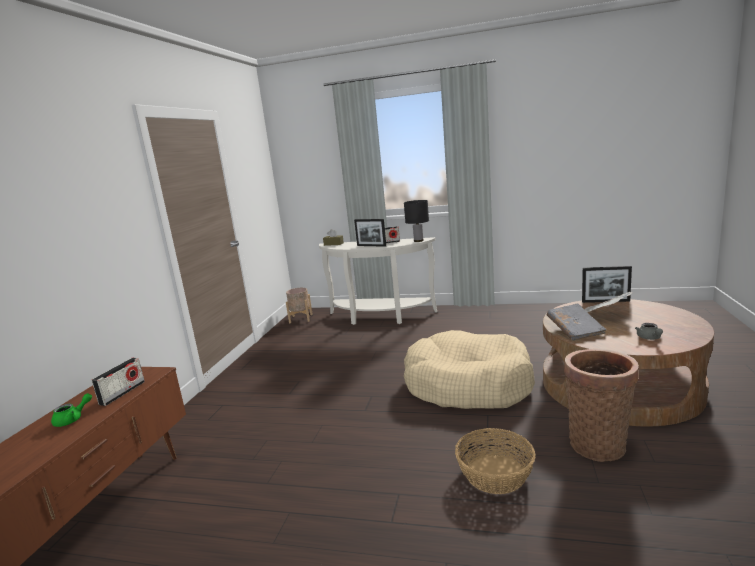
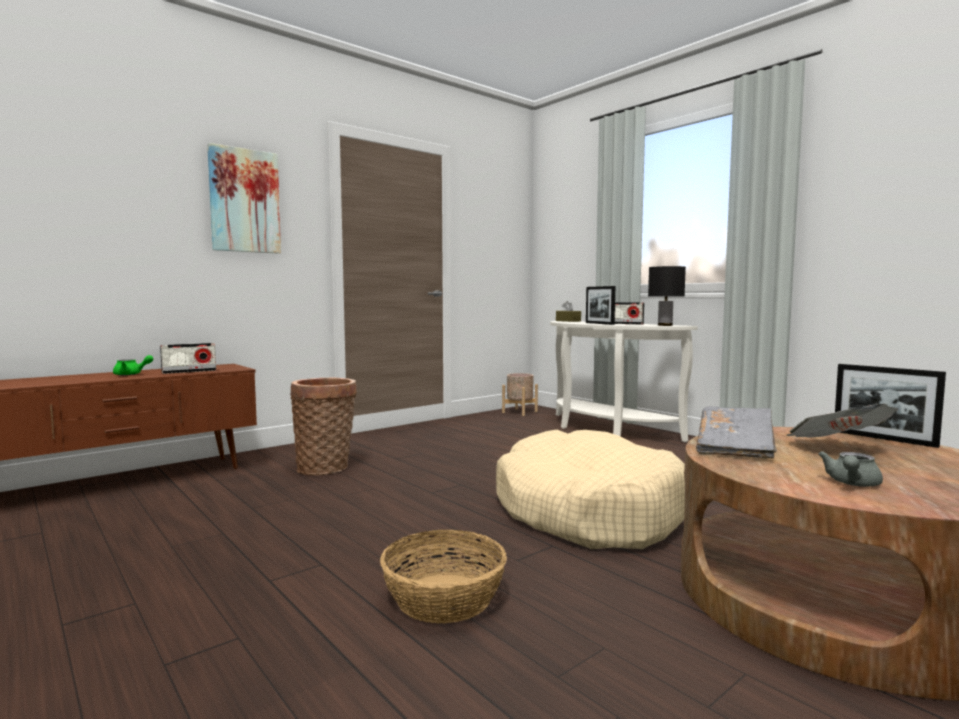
camera: 35 degrees right, 10 degrees down
basket [564,349,639,462] -> basket moved to [290,378,357,476]
none -> picture [207,143,281,254]

